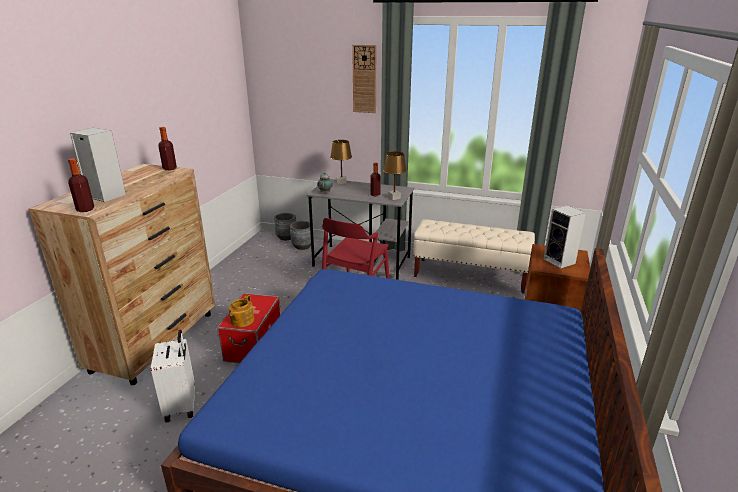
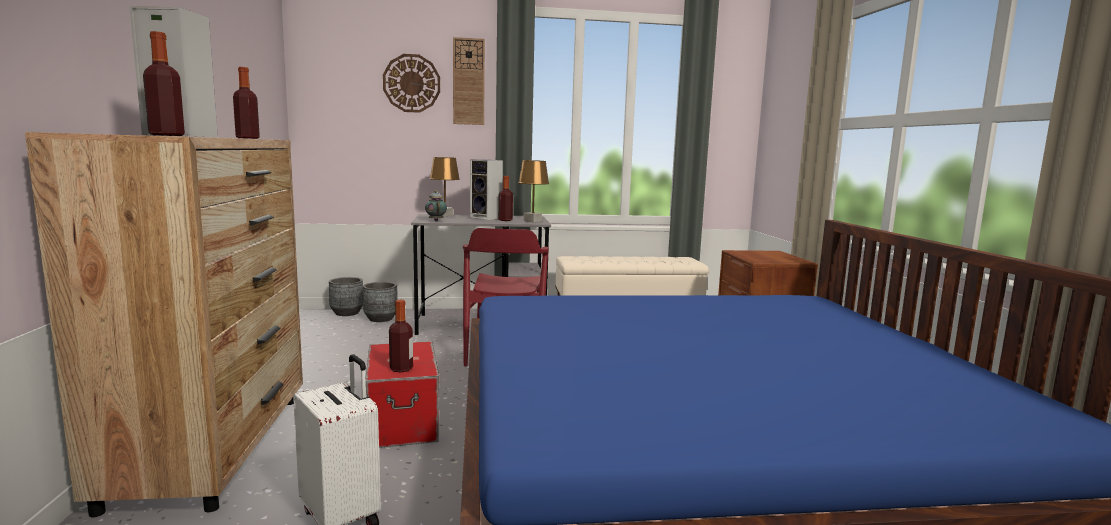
camera: 25 degrees left, 15 degrees down
teapot [229,295,254,327] -> bottle [389,300,413,372]
speaker [544,205,586,268] -> speaker moved to [470,159,503,220]
none -> wall clock [383,54,440,113]

